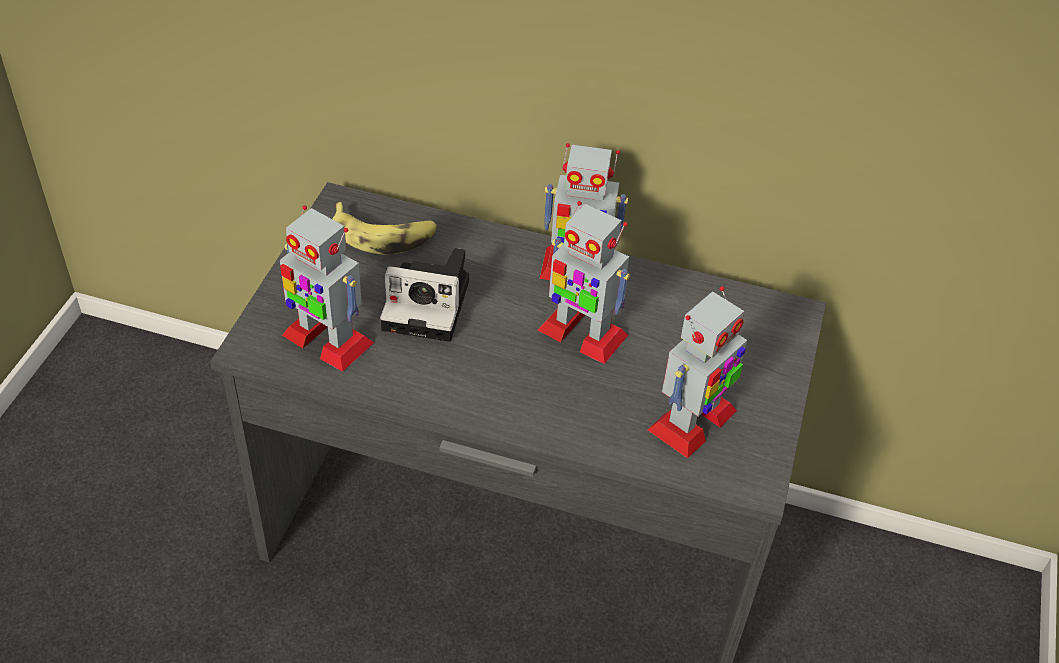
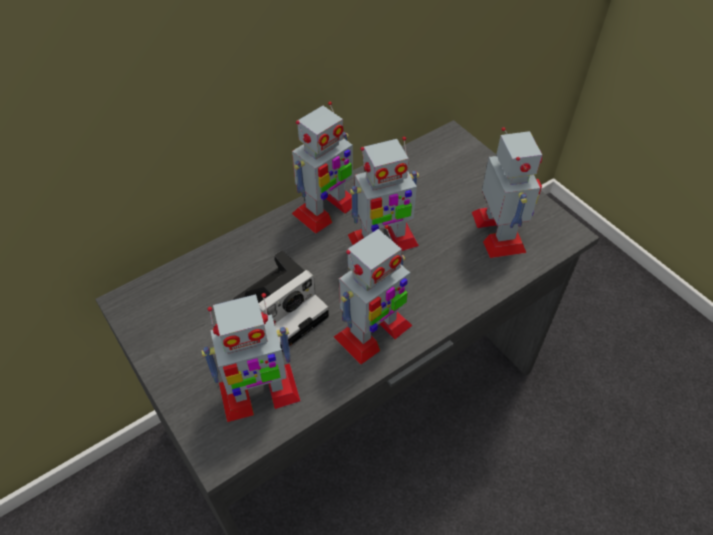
camera: 50 degrees left, 5 degrees up
banana [333,202,437,255] -> none
none -> toy robot [334,225,413,365]

